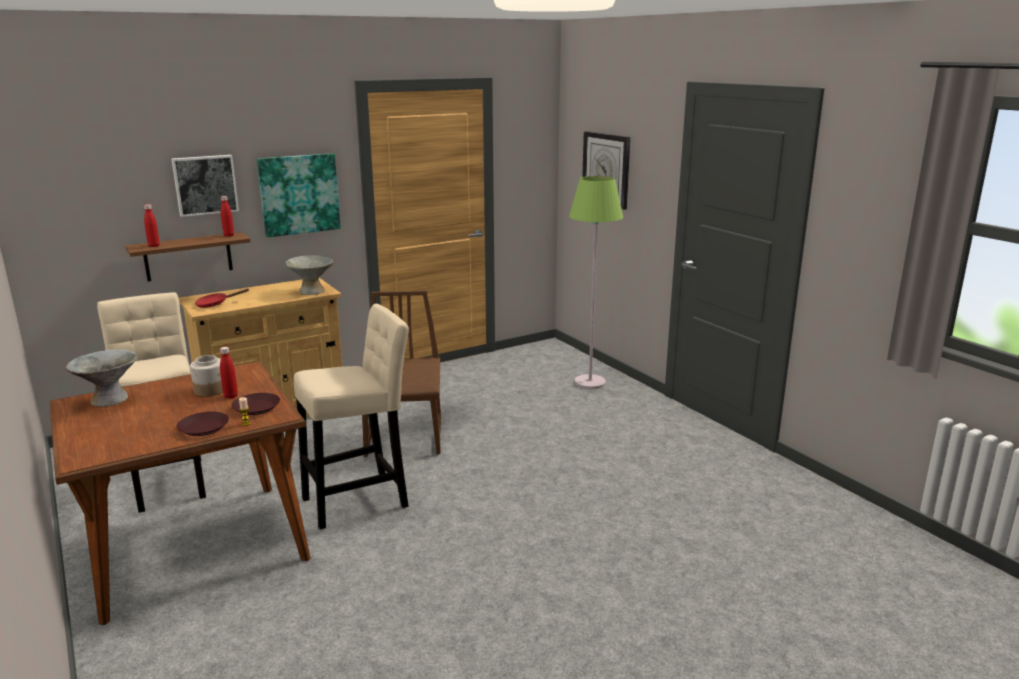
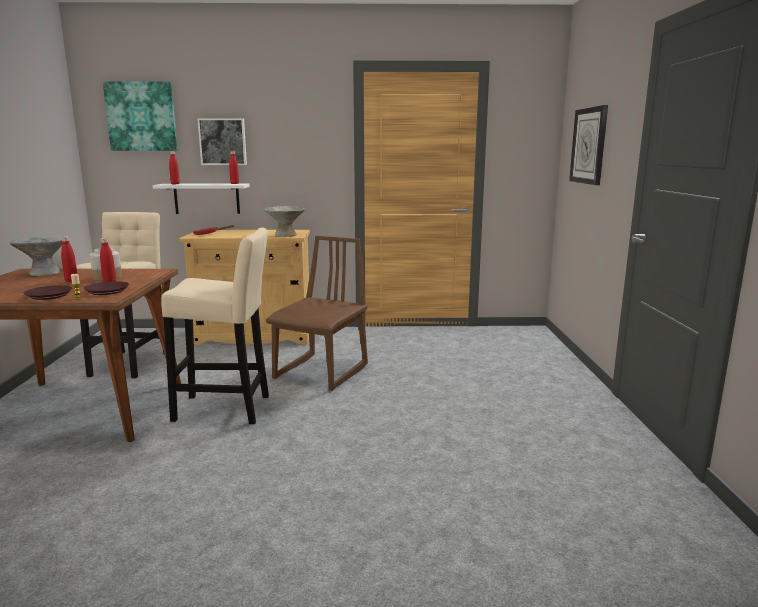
camera: 30 degrees right, 5 degrees down
brown shelf [125,232,251,282] -> white shelf [153,184,250,214]
picture [257,153,341,238] -> picture moved to [103,81,177,151]
green floor lamp [569,176,623,389] -> none
none -> red bottle [61,236,77,282]

